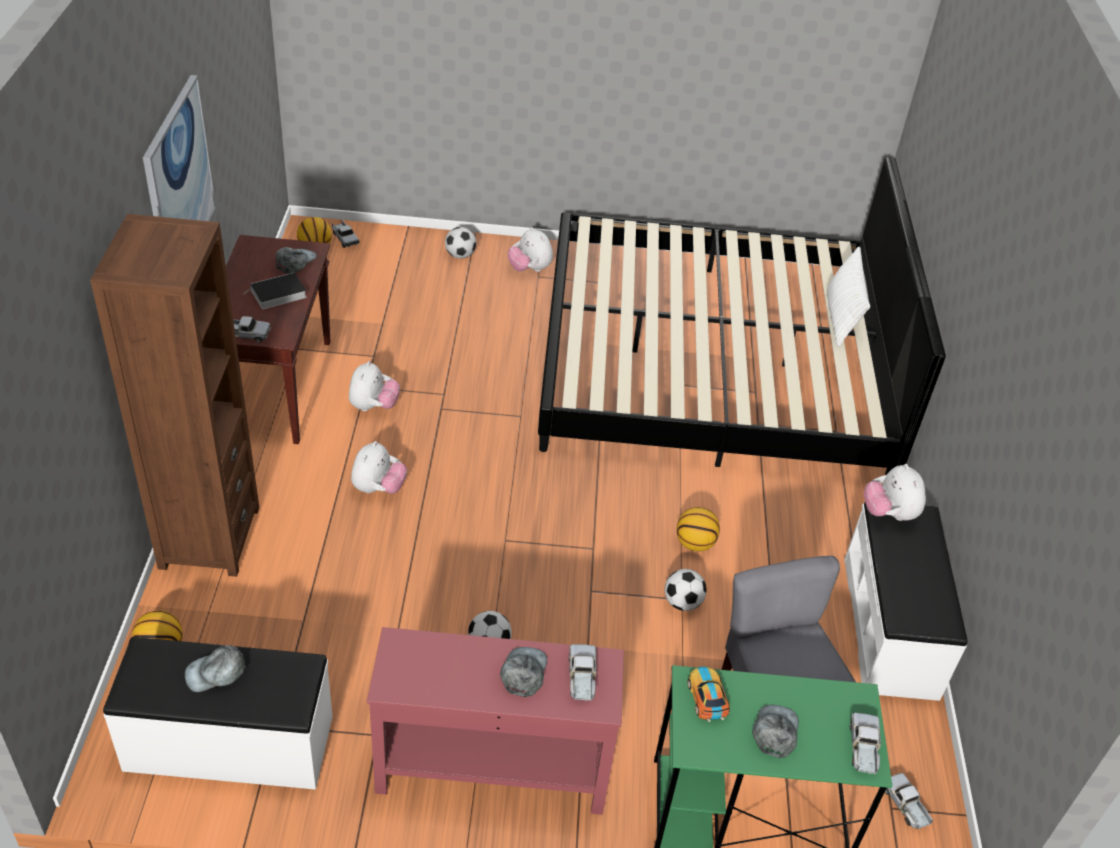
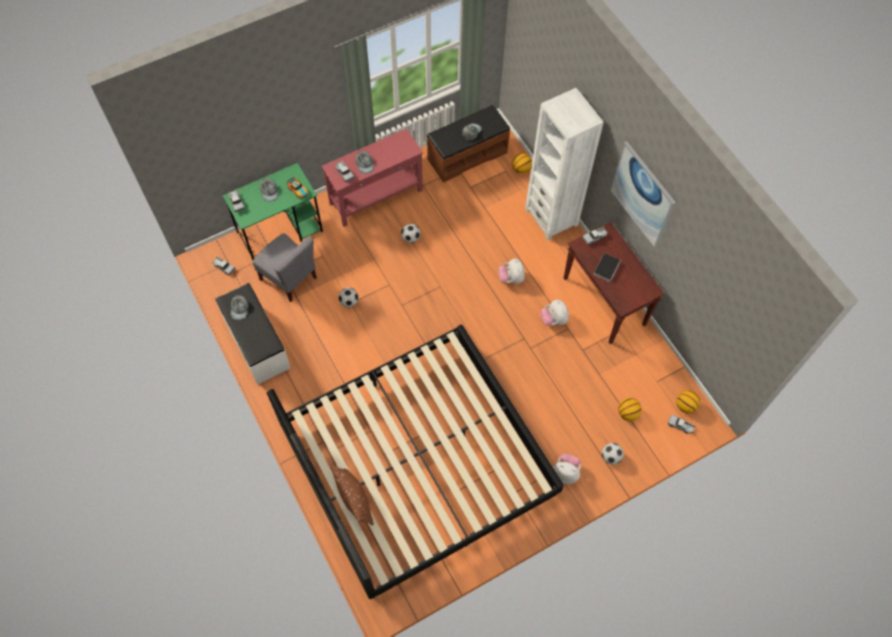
camera: 150 degrees right, 20 degrees up
brown bookcase [90,214,259,577] -> white bookcase [525,88,604,240]
white bench [103,637,333,790] -> brown bench [427,105,510,183]
grey cap [275,247,317,274] -> grey cap moved to [231,295,249,320]
basketball [677,507,720,551] -> basketball moved to [618,398,642,421]
white pillow [828,246,870,347] -> brown pillow [330,464,374,526]
plush toy [864,464,926,521] -> none

